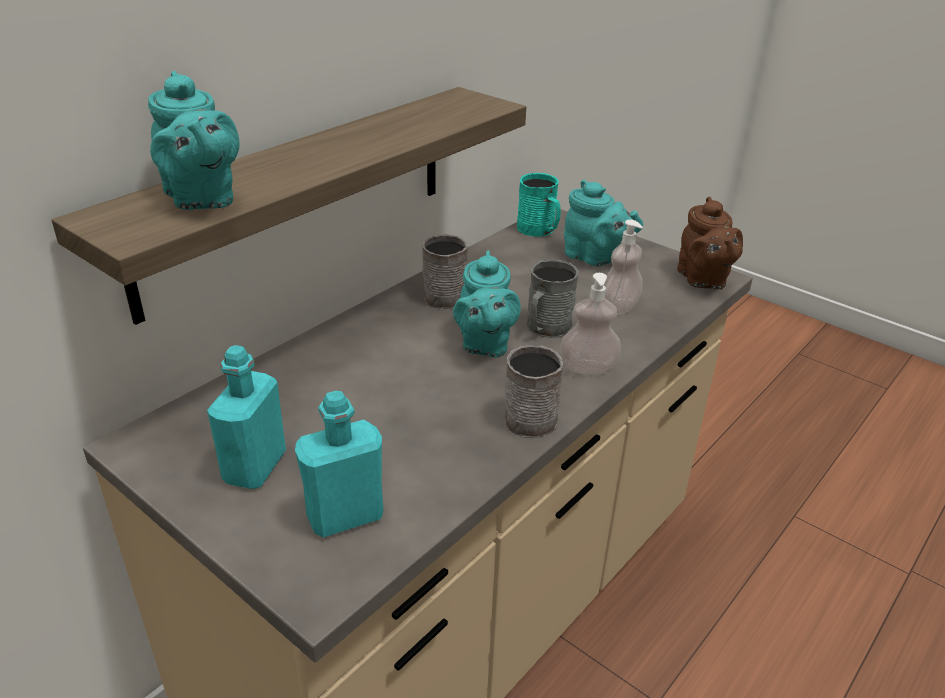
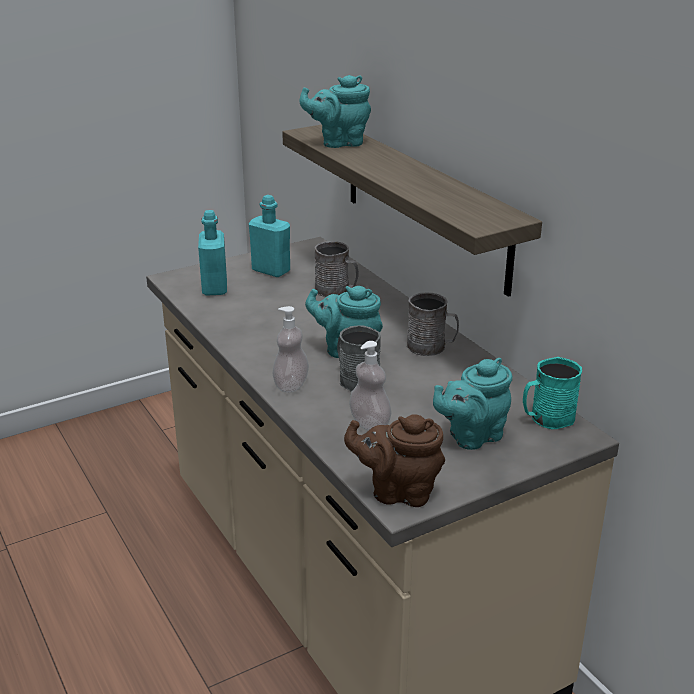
camera: 110 degrees right, 5 degrees down
grey mug [505,345,563,438] -> grey mug moved to [315,241,359,297]

